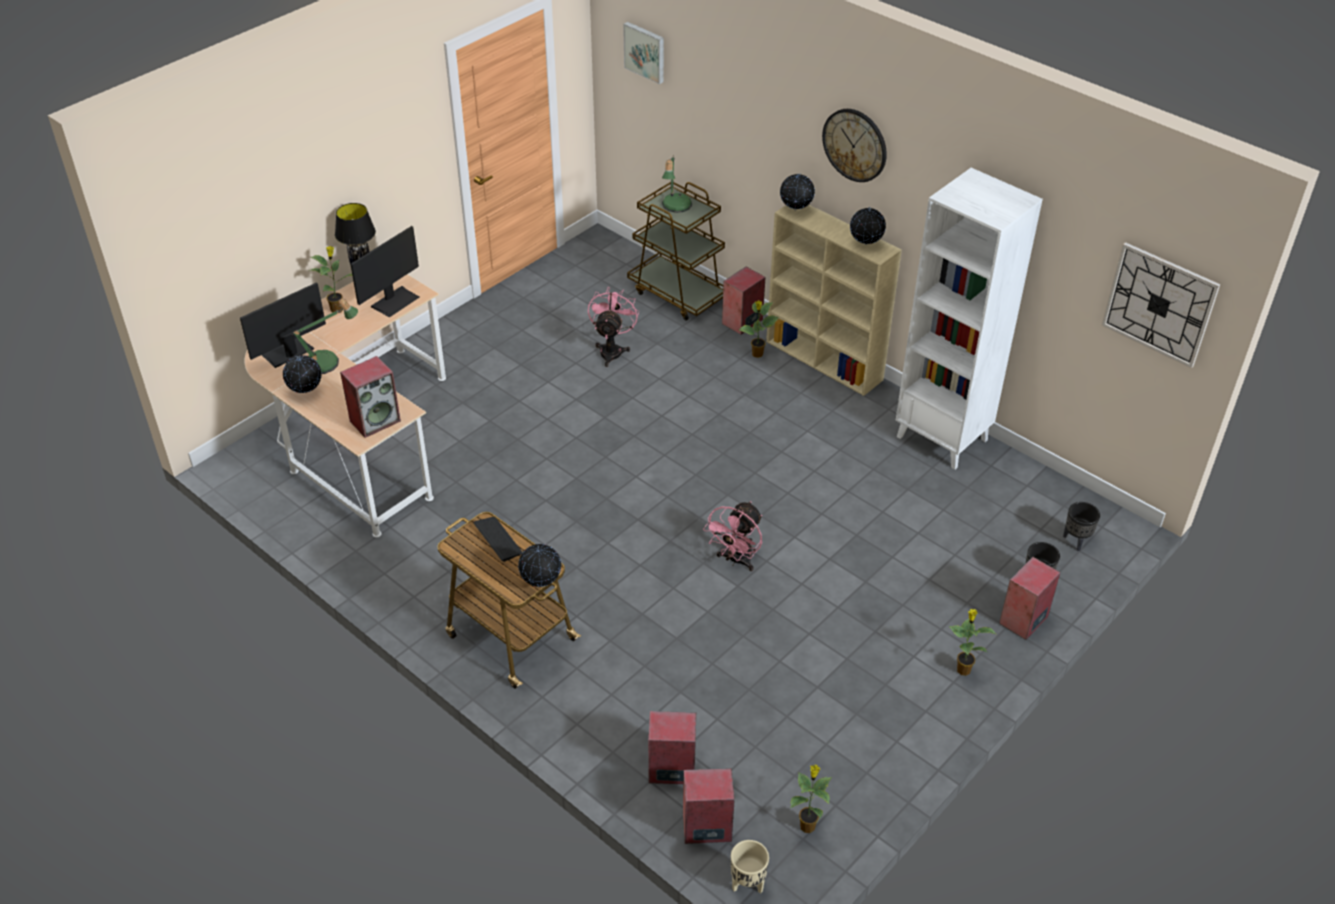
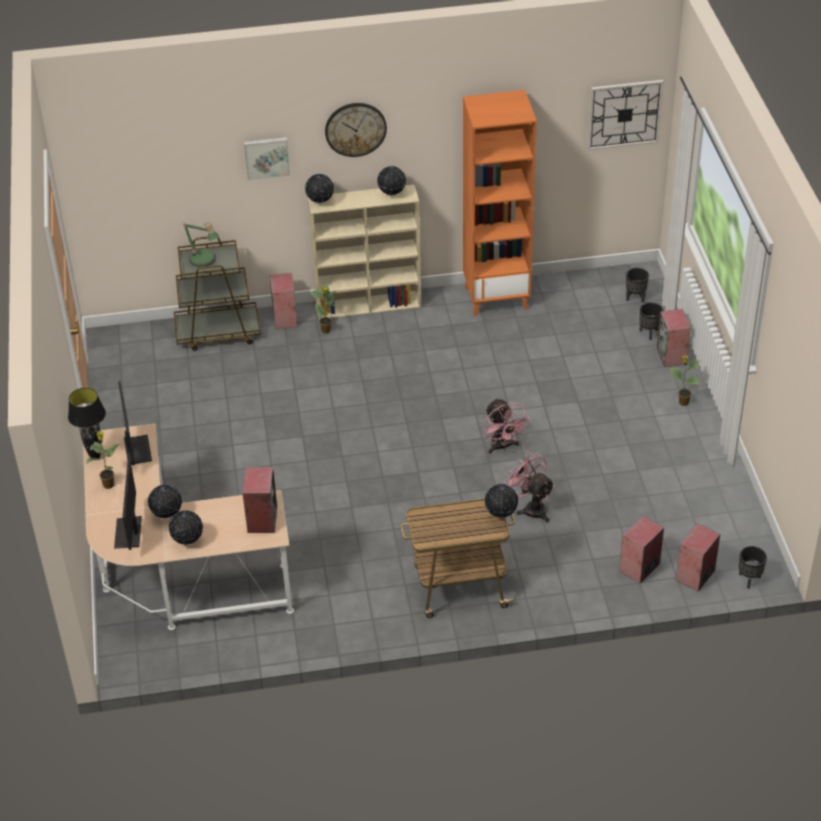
camera: 50 degrees left, 0 degrees up
table lamp [291,299,358,374] -> globe [148,485,182,518]
keyboard [474,517,523,562] -> none
pink fan [588,288,639,367] -> pink fan moved to [504,451,555,522]
picture [623,22,664,84] -> picture moved to [244,137,290,180]
beige planter [731,840,769,893] -> black planter [739,546,767,589]
potted plant [790,765,832,833] -> none
white bookcase [895,168,1043,469] -> orange bookcase [463,90,537,316]

